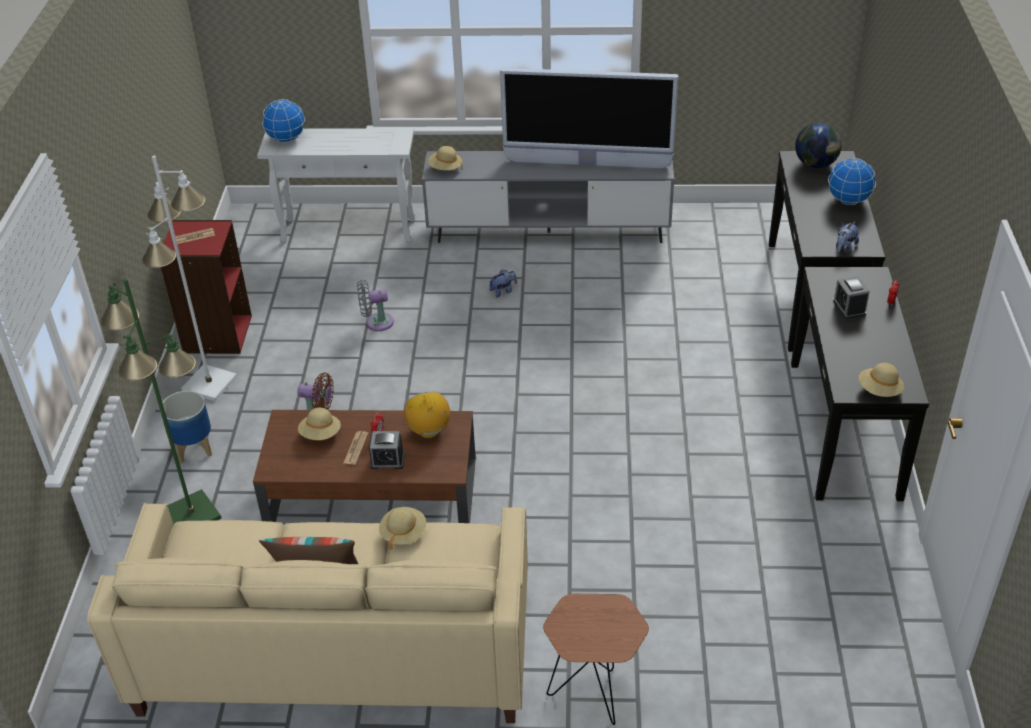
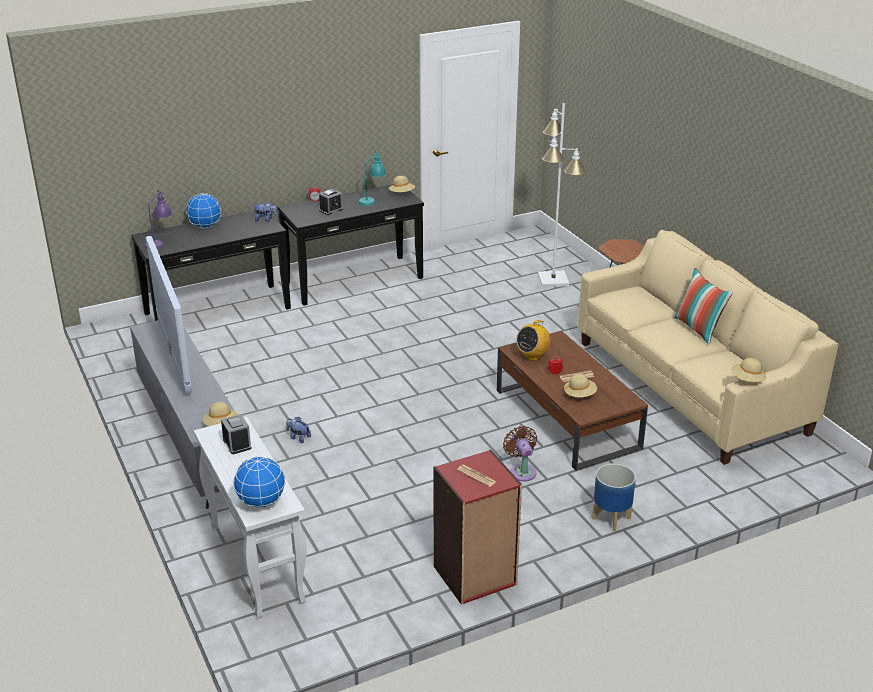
camera: 120 degrees left, 10 degrees down
green floor lamp [101,279,221,525] -> none
white floor lamp [142,156,237,401] -> white floor lamp moved to [538,103,586,287]
grey fan [357,280,394,331] -> none
alarm clock [369,431,405,469] -> alarm clock moved to [221,414,251,454]
beige hat [379,507,426,550] -> beige hat moved to [731,358,766,382]
globe [795,122,842,168] -> purple table lamp [145,190,172,250]
none -> turquoise table lamp [358,151,386,206]

